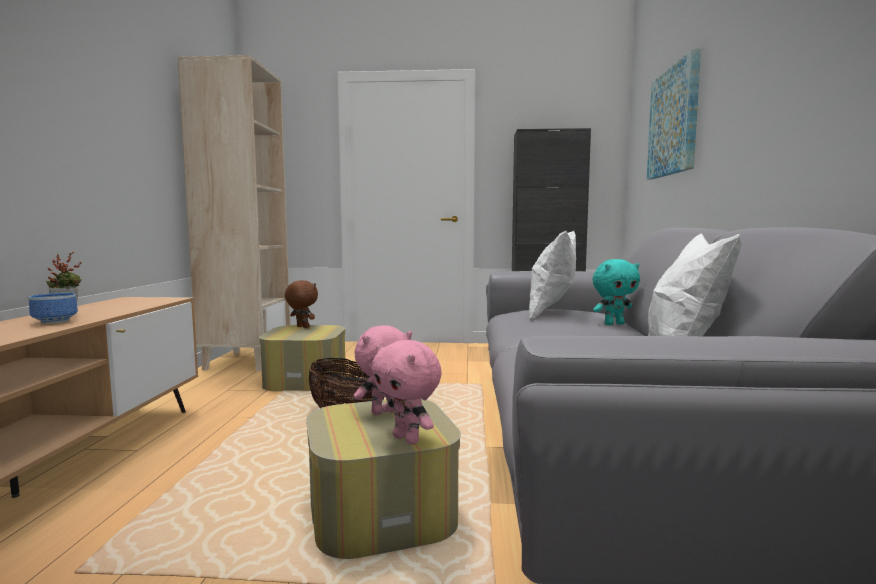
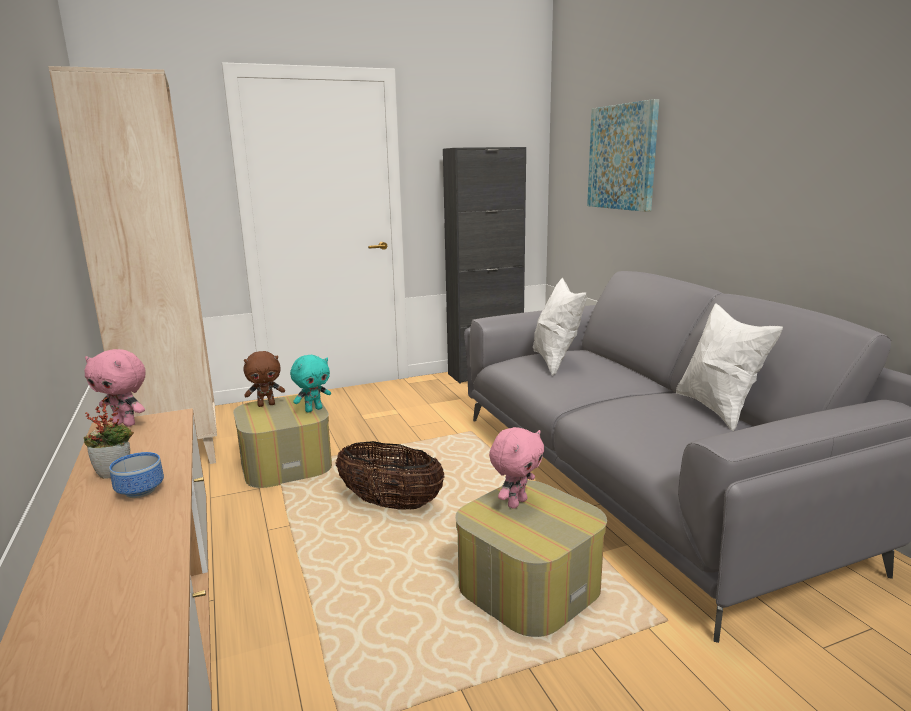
camera: 25 degrees left, 10 degrees up
brown plush toy [285,280,318,328] -> brown plush toy turned 150 degrees clockwise [243,351,285,407]
pink plush toy [372,340,442,445] -> pink plush toy moved to [84,349,146,427]
turquoise plush toy [593,259,640,325] -> turquoise plush toy moved to [290,355,331,412]

